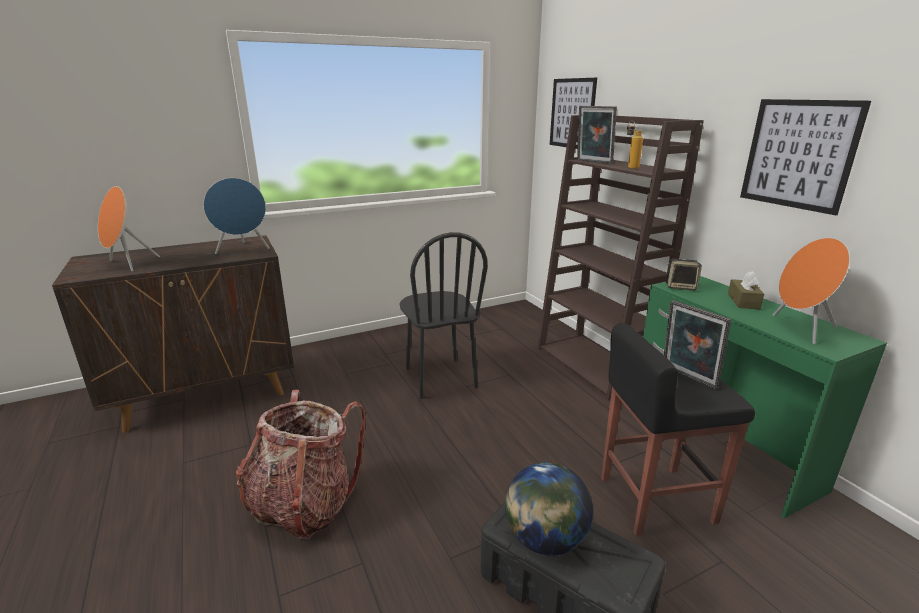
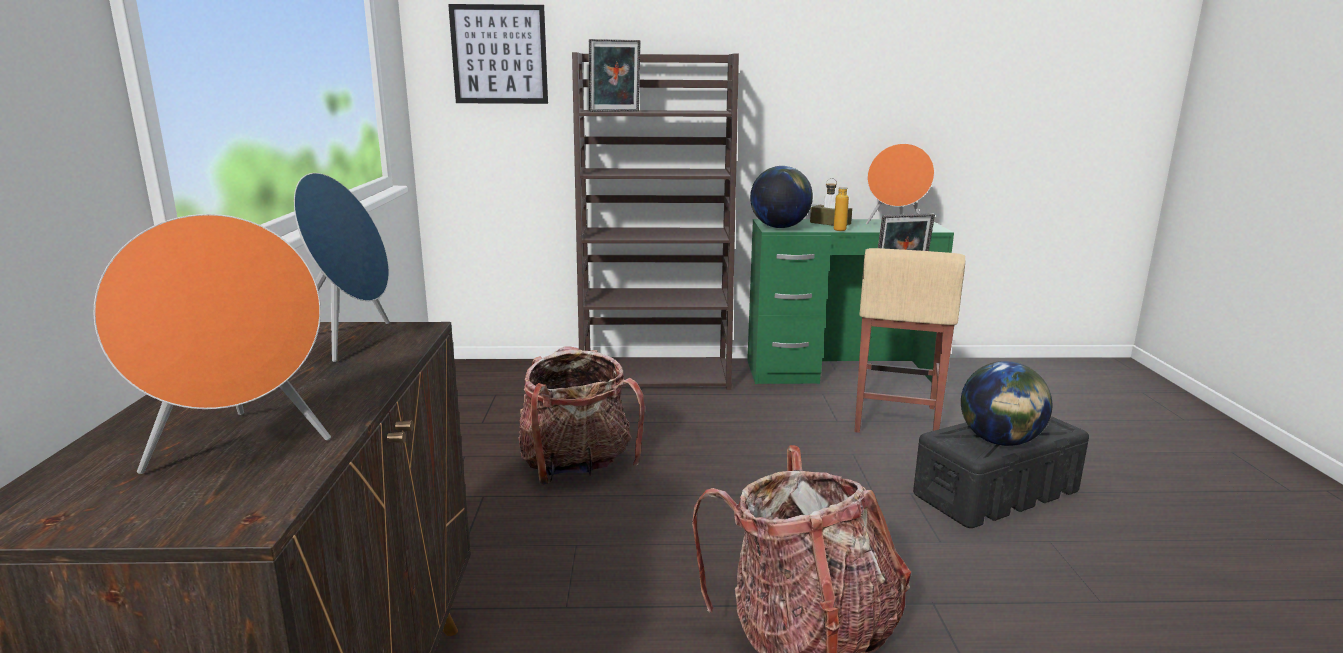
camera: 65 degrees left, 5 degrees down
black chair [400,232,488,399] -> backpack [519,346,645,485]
black stool [601,323,755,536] -> beige stool [854,248,965,433]
bottle [627,121,643,169] -> bottle moved to [826,178,849,231]
speaker [666,259,702,291] -> globe [750,166,813,228]
picture [740,99,871,215] -> none

